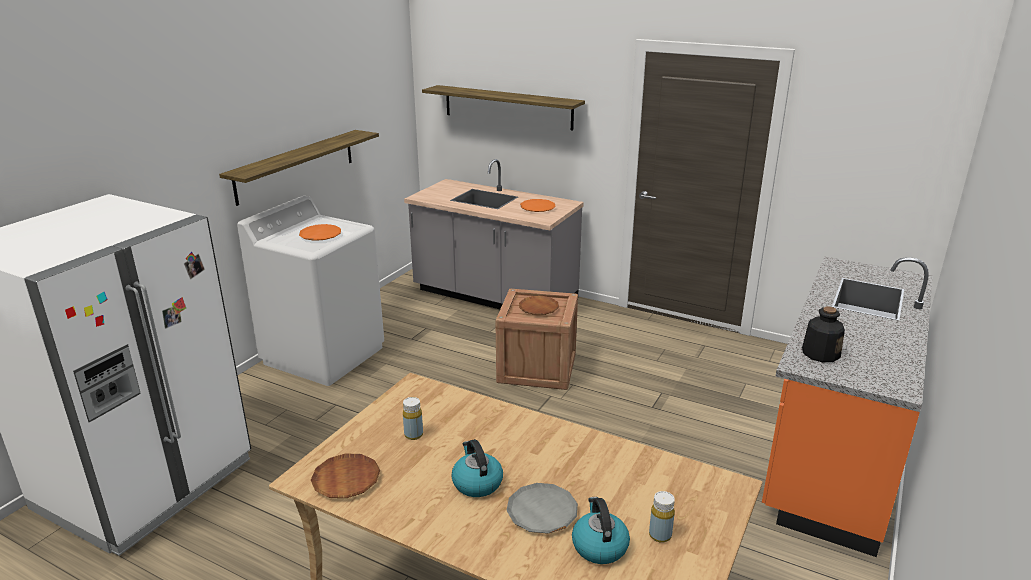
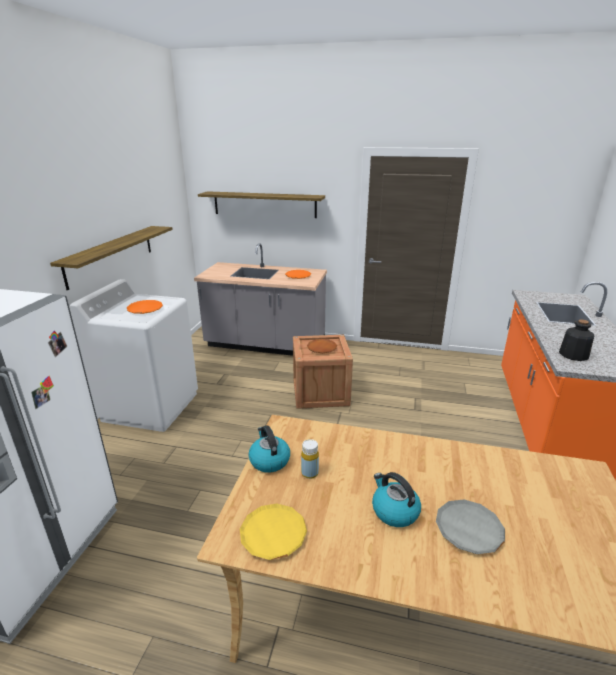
camera: 15 degrees left, 0 degrees up
brown plate [311,453,380,498] -> yellow plate [240,503,307,560]
kettle [572,497,630,564] -> kettle moved to [248,425,290,473]
yellow bottle [649,491,675,543] -> none

